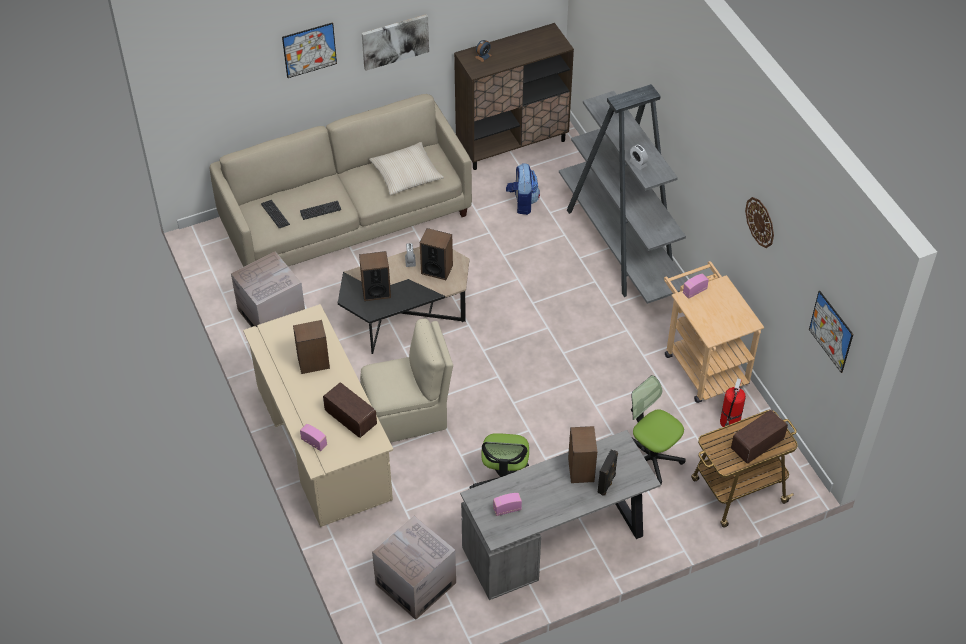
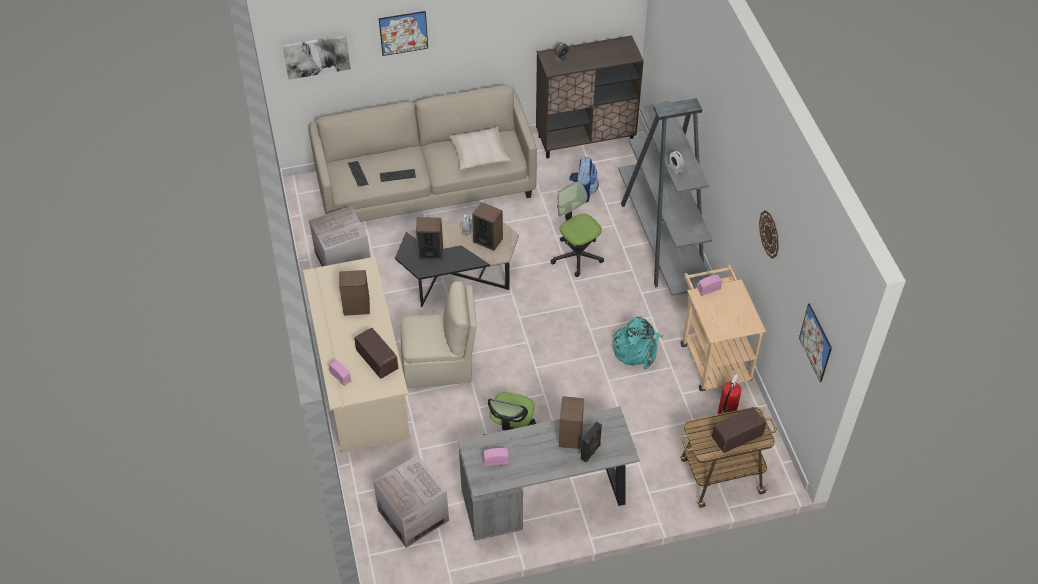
camera: 10 degrees right, 0 degrees up
picture [362,14,429,71] -> picture moved to [282,35,351,79]
office chair [631,375,686,484] -> office chair moved to [551,181,604,277]
none -> turquoise backpack [613,316,663,370]

